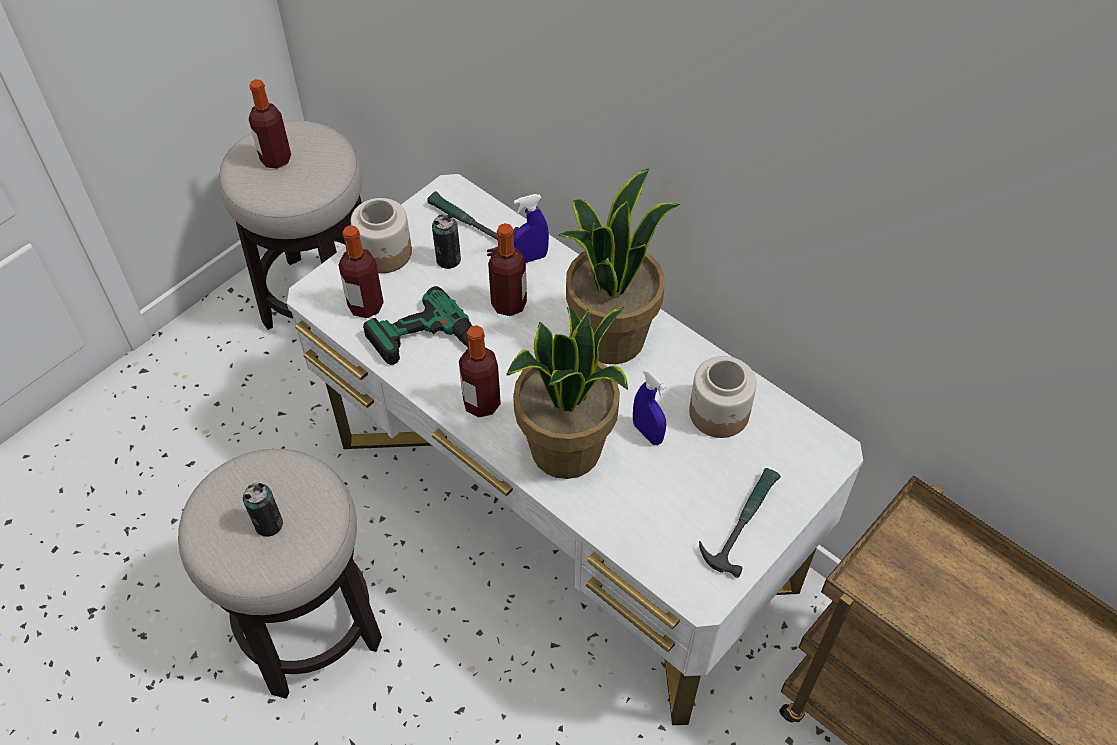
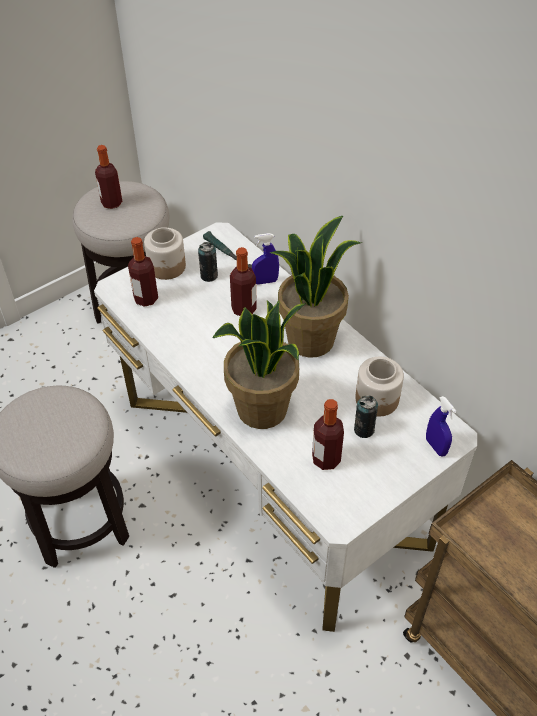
camera: 10 degrees right, 5 degrees down
can [243,483,283,537] -> can moved to [354,395,378,438]
power drill [363,286,472,365] -> none
bottle [459,325,501,418] -> bottle moved to [312,399,344,470]
blue spray bottle [633,369,667,445] -> blue spray bottle moved to [426,396,457,457]
hammer [699,468,781,578] -> none

